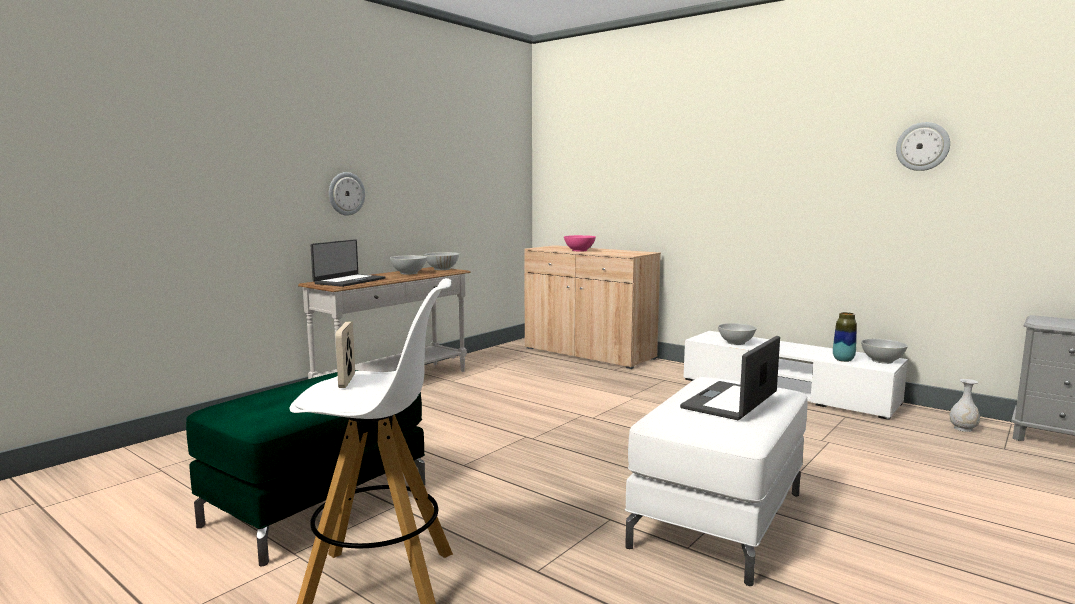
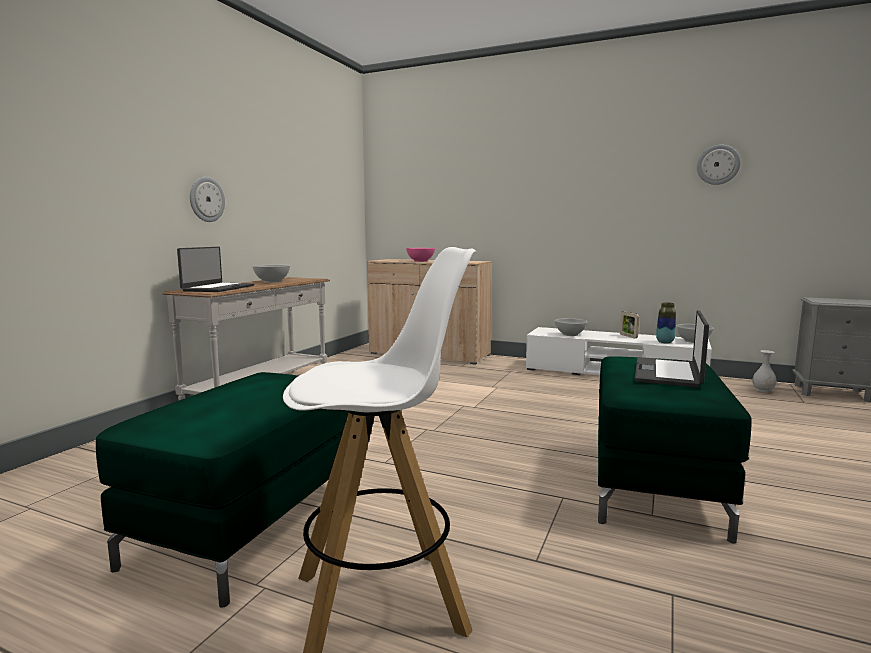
camera: 15 degrees left, 0 degrees up
picture frame [336,322,355,388] -> picture frame moved to [620,311,639,338]
white bowl [424,252,459,270] -> none
white ottoman [625,377,807,586] -> green ottoman [598,356,752,543]

